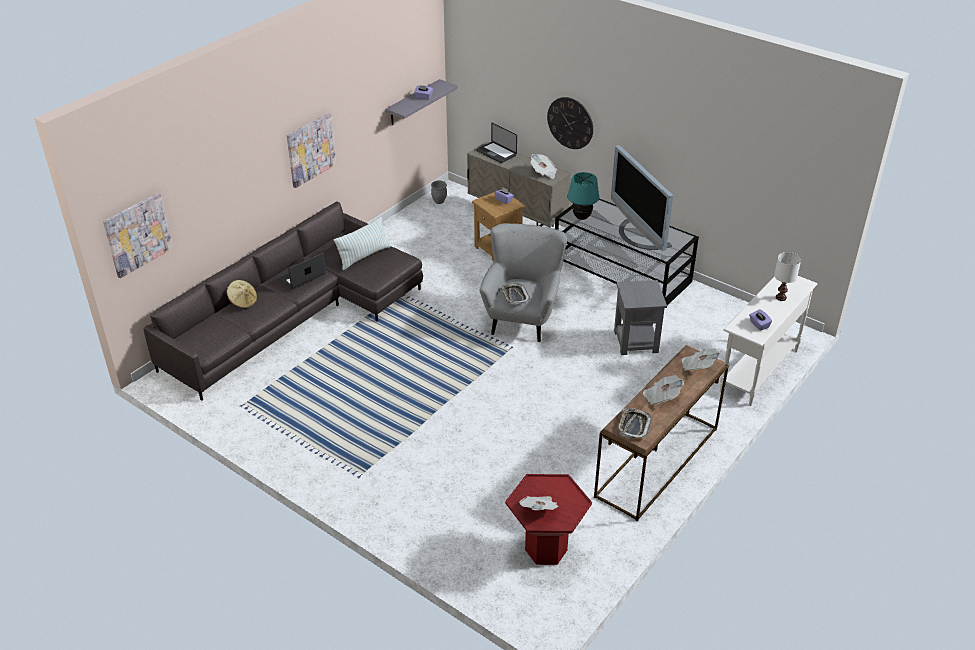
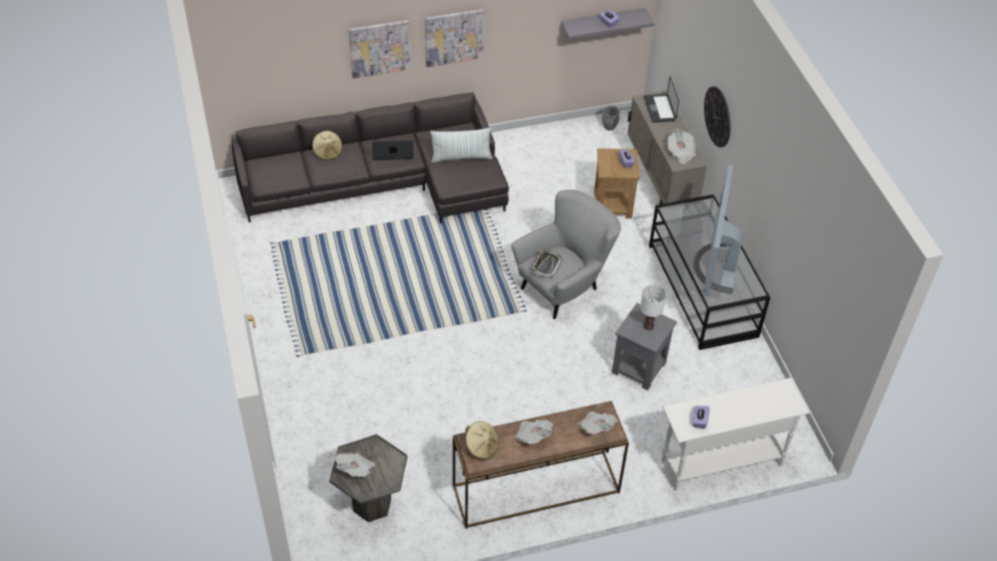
camera: 35 degrees right, 10 degrees up
picture [103,192,173,278] -> picture moved to [349,20,411,79]
red side table [505,474,592,565] -> grey side table [329,434,408,522]
turquoise table lamp [567,172,600,220] -> none
tray [617,408,651,439] -> beige hat [465,421,499,460]
white table lamp [774,252,801,301] -> white table lamp moved to [640,285,666,330]

